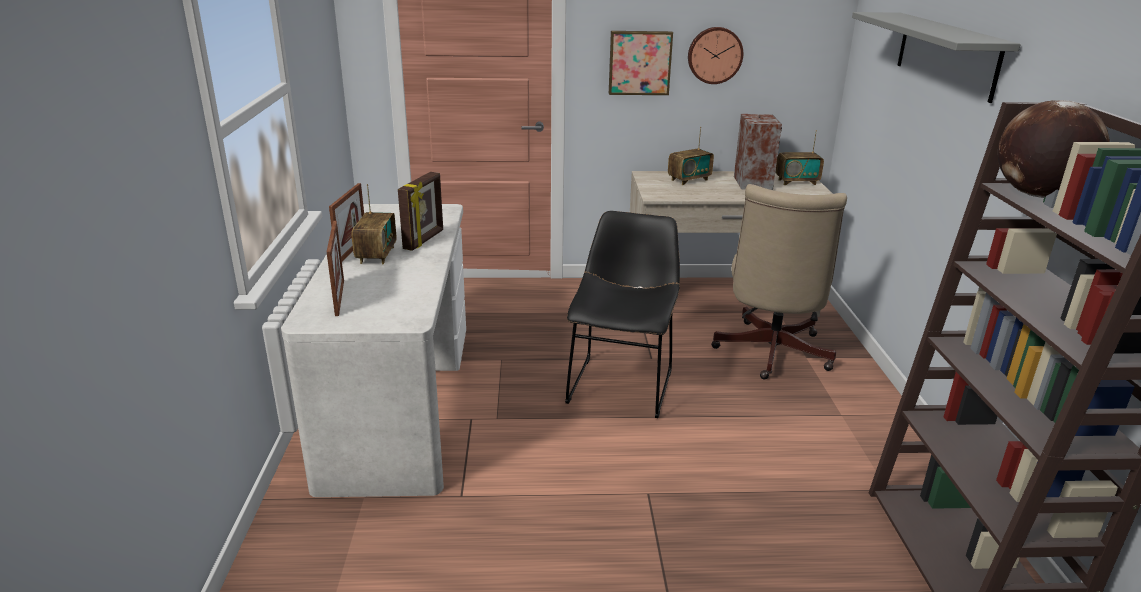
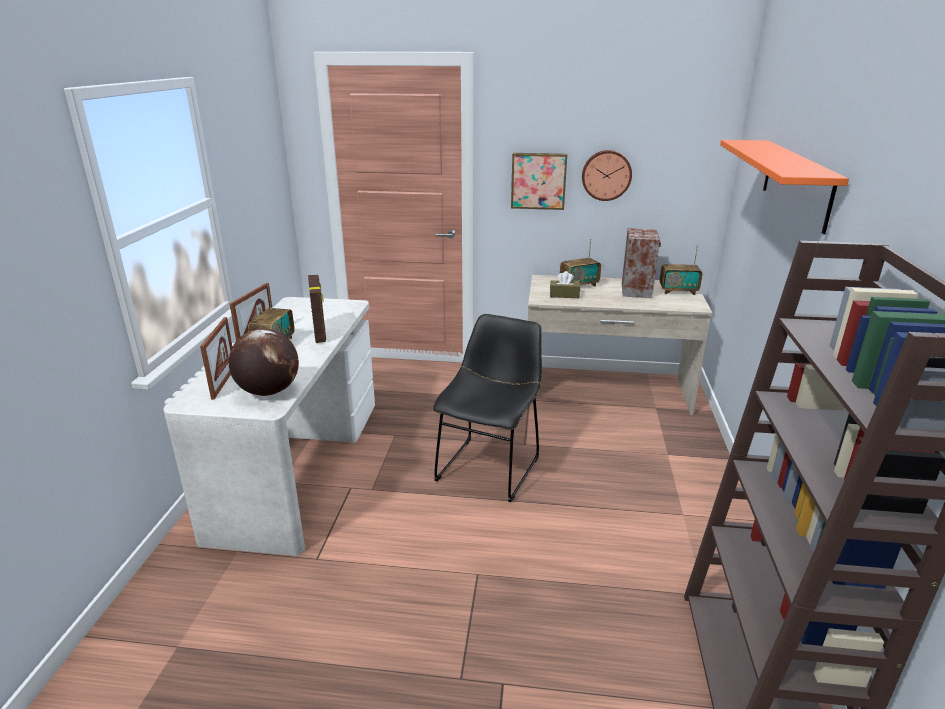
camera: 10 degrees right, 0 degrees up
picture frame [398,172,443,251] -> picture frame turned 45 degrees counterclockwise [308,275,326,343]
beige office chair [711,184,847,379] -> none
grey shelf [852,12,1021,103] -> orange shelf [720,140,849,234]
globe [998,100,1110,198] -> globe moved to [229,329,299,396]
none -> brown tissue box [550,271,580,298]

